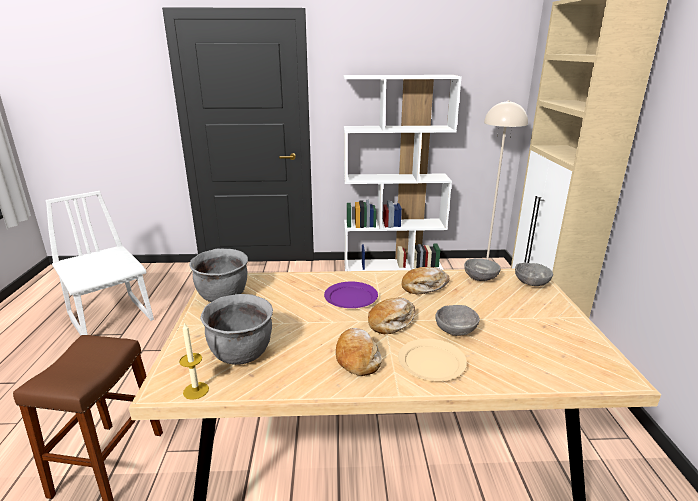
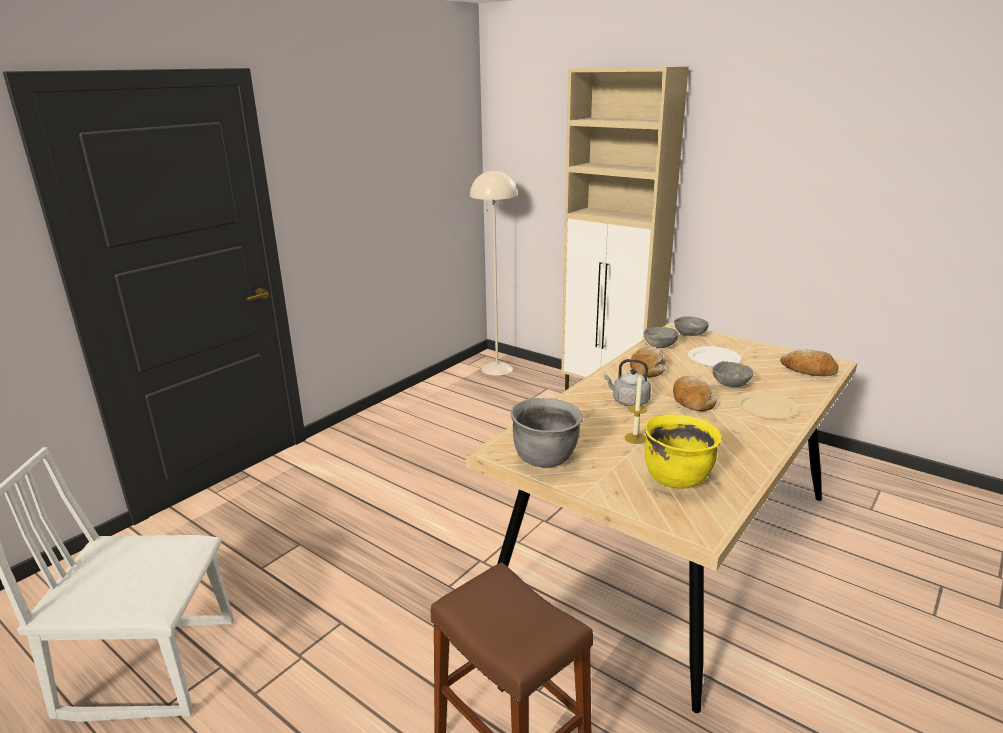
camera: 50 degrees left, 0 degrees up
candle [179,322,209,400] -> candle moved to [625,375,647,444]
grey cooking pot [200,294,273,365] -> yellow cooking pot [644,414,722,489]
purple plate [324,282,378,308] -> grey kettle [604,359,651,406]
bread [336,328,382,376] -> bread moved to [780,349,838,376]
white bookcase [344,75,462,271] -> none
none -> white plate [688,346,741,367]

